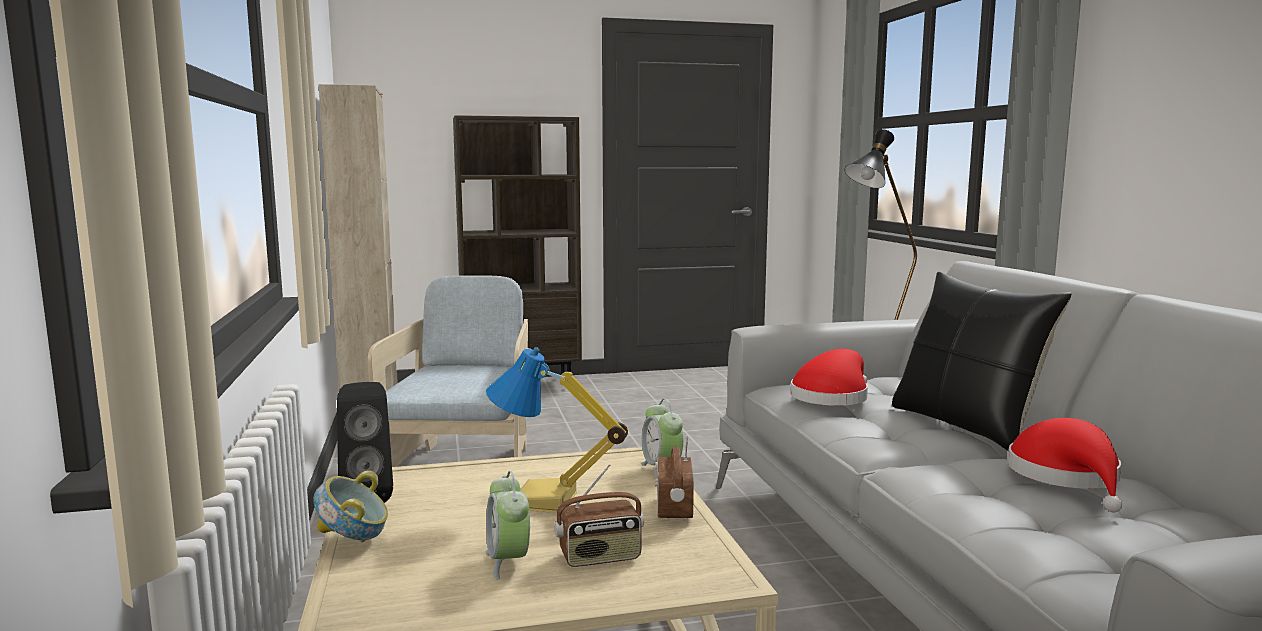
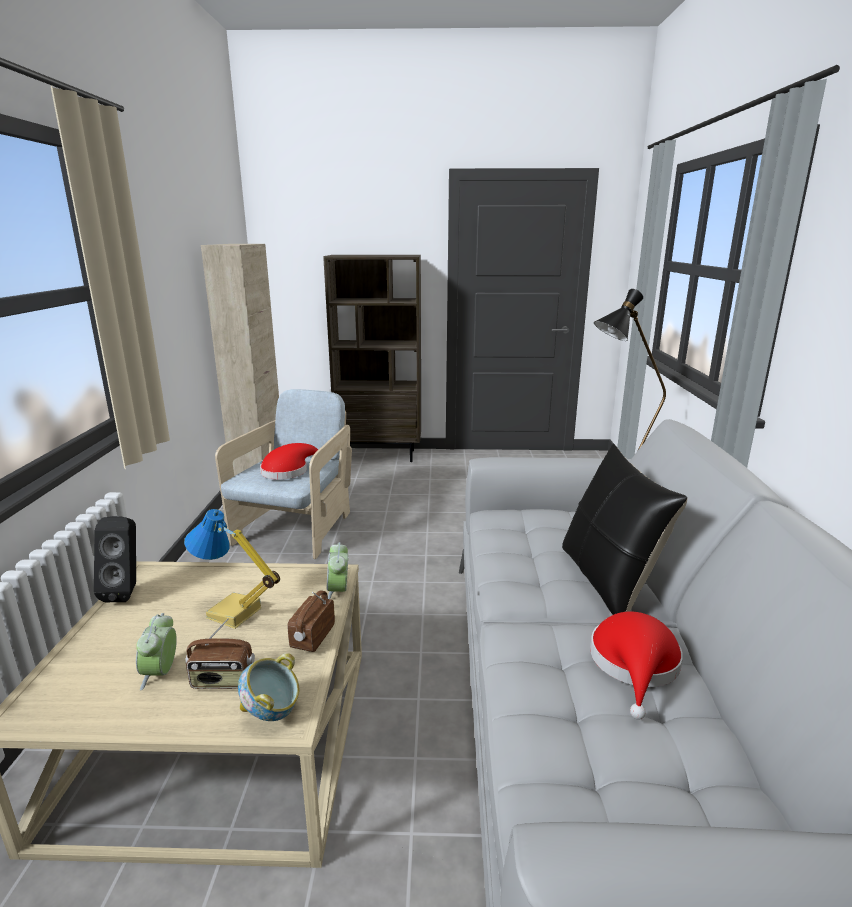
camera: 15 degrees right, 10 degrees up
bowl [313,471,388,542] -> bowl moved to [238,653,299,721]
red hat [790,349,868,406] -> red hat moved to [260,443,318,479]

